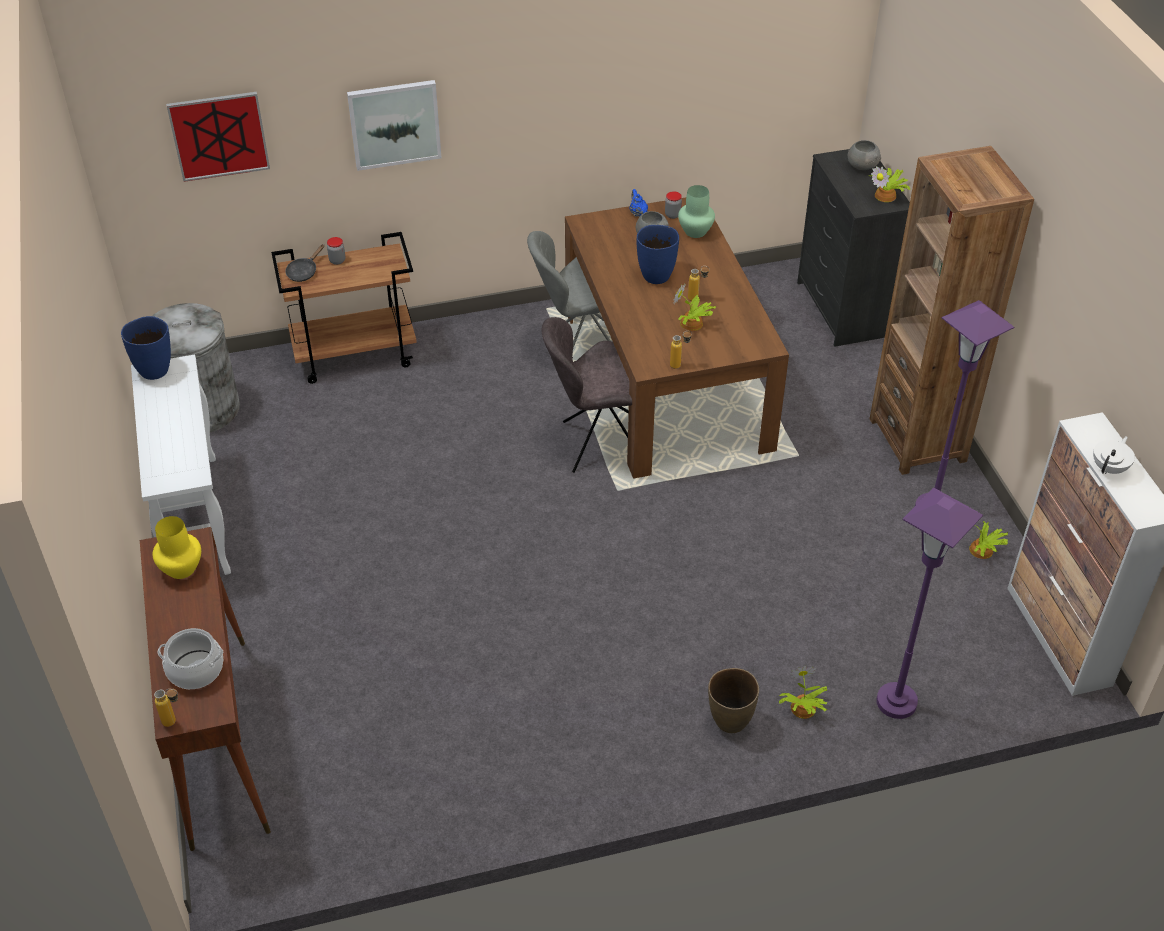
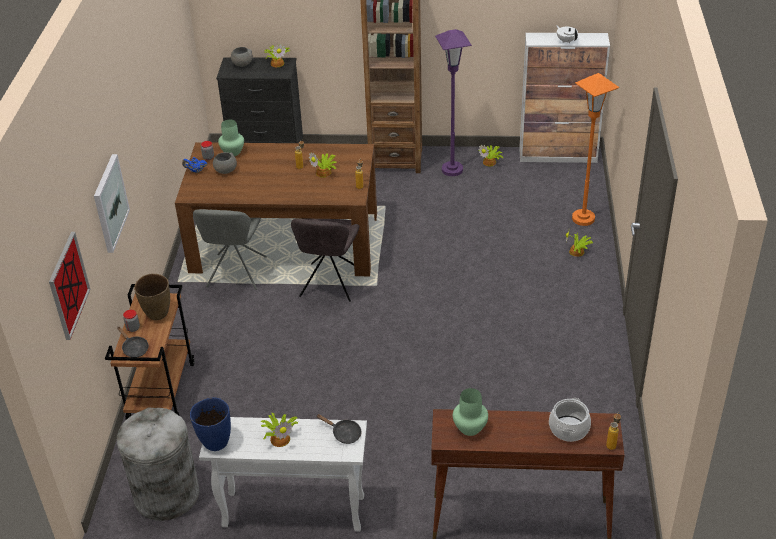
camera: 70 degrees left, 5 degrees down
yellow vase [152,516,201,579] -> green vase [453,388,488,436]
blue vase [636,225,679,284] -> none
brown vase [708,668,759,733] -> brown vase moved to [134,274,170,320]
purple floor lamp [876,488,983,719] -> orange floor lamp [572,73,619,226]
none -> potted plant [260,412,299,447]
none -> black frying pan [316,414,362,444]

